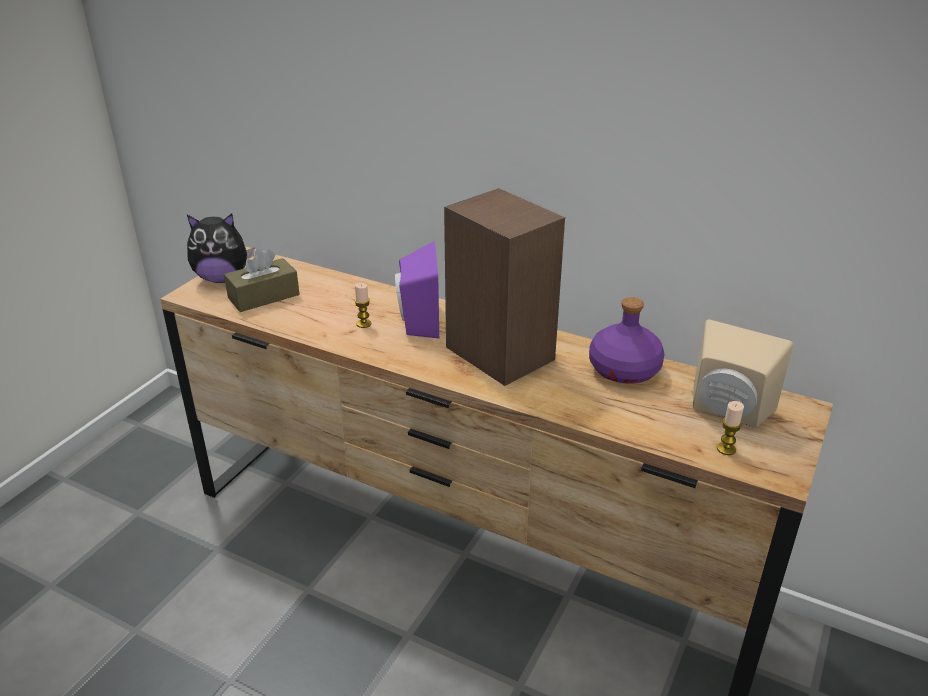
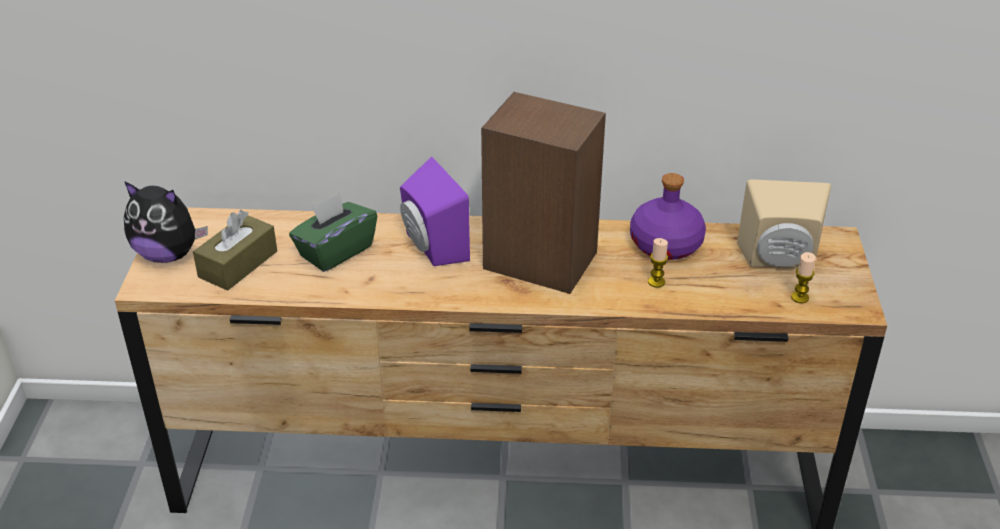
camera: 25 degrees left, 5 degrees up
plush toy [187,214,254,283] -> plush toy turned 45 degrees clockwise [124,181,208,263]
candle [354,283,372,328] -> candle moved to [648,238,668,288]
none -> green tissue box [289,192,377,272]

